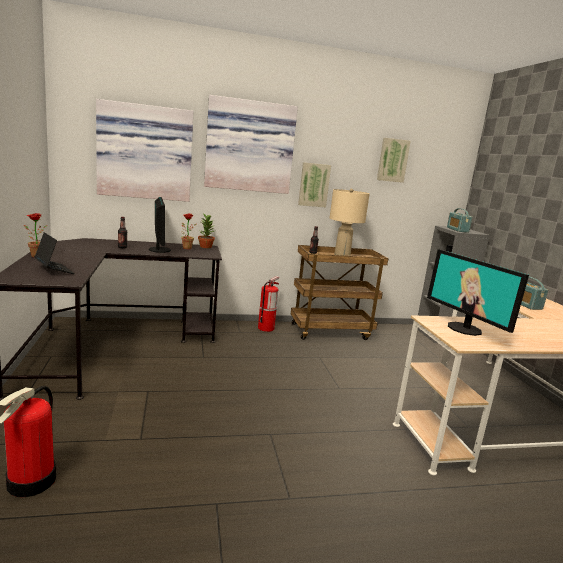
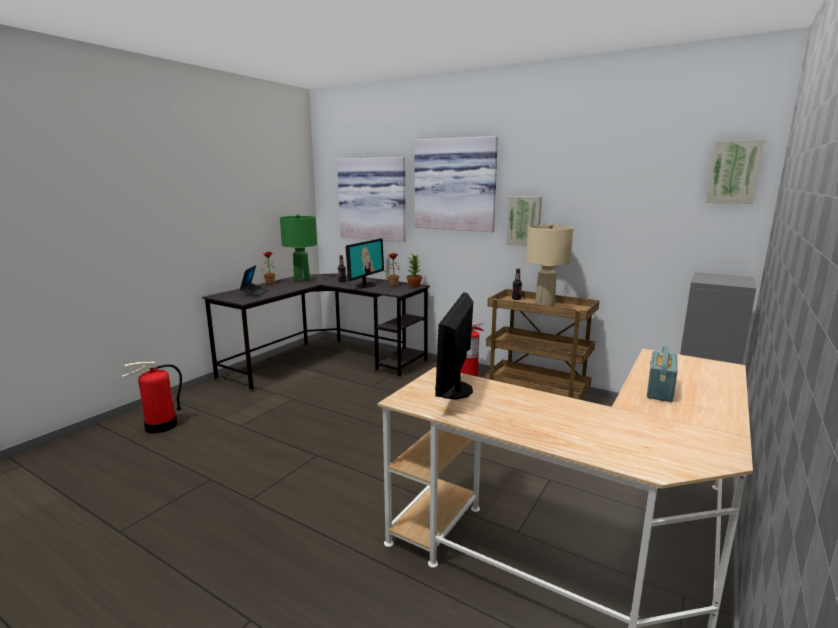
camera: 45 degrees right, 0 degrees up
picture [377,138,411,183] -> picture moved to [706,140,765,204]
radio [447,208,472,233] -> none
none -> green table lamp [280,214,317,282]

